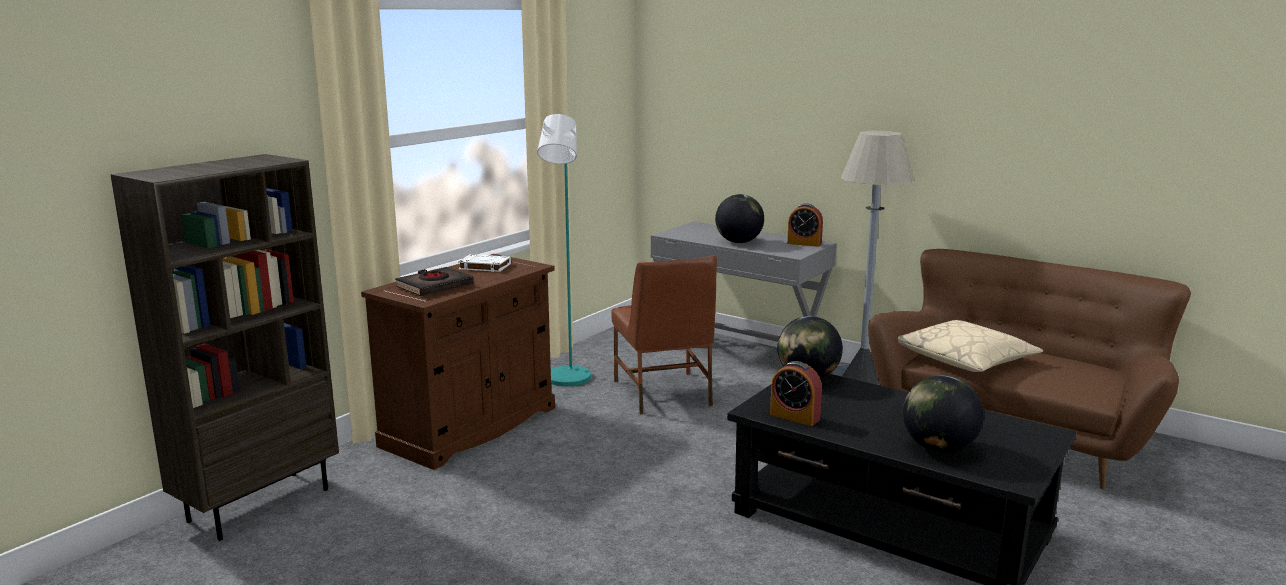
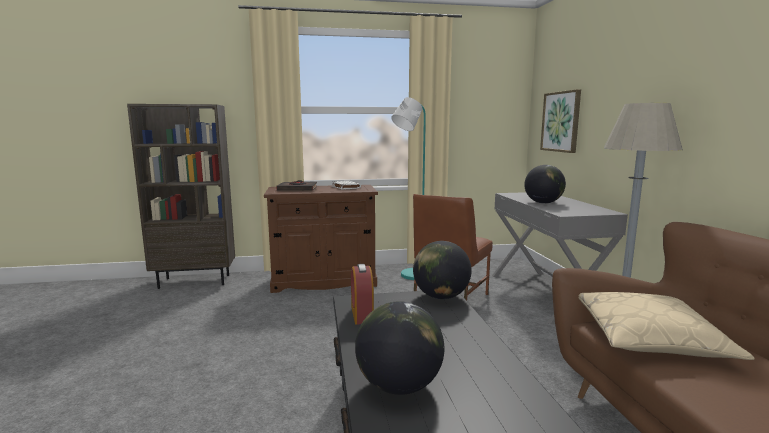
camera: 45 degrees right, 5 degrees down
alarm clock [787,203,823,247] -> none
none -> picture [540,89,581,153]

